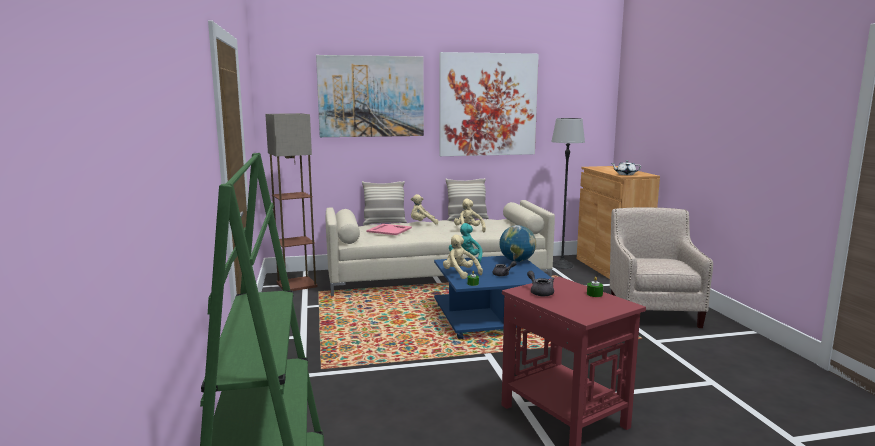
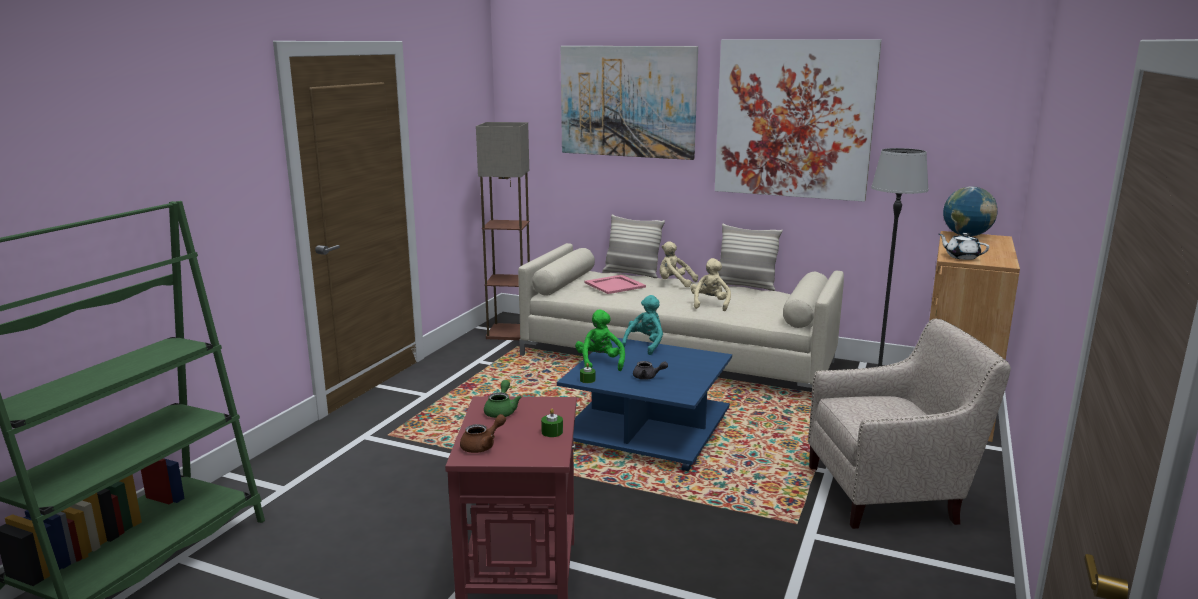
camera: 35 degrees right, 5 degrees up
beige plush toy [443,234,483,279] -> green plush toy [575,310,625,371]
globe [499,225,536,262] -> globe moved to [943,186,998,237]
grey teapot [527,271,555,296] -> green teapot [484,380,522,418]
beige armchair [610,207,713,328] -> beige armchair turned 45 degrees clockwise [808,318,1011,529]
none -> brown teapot [460,414,506,453]

